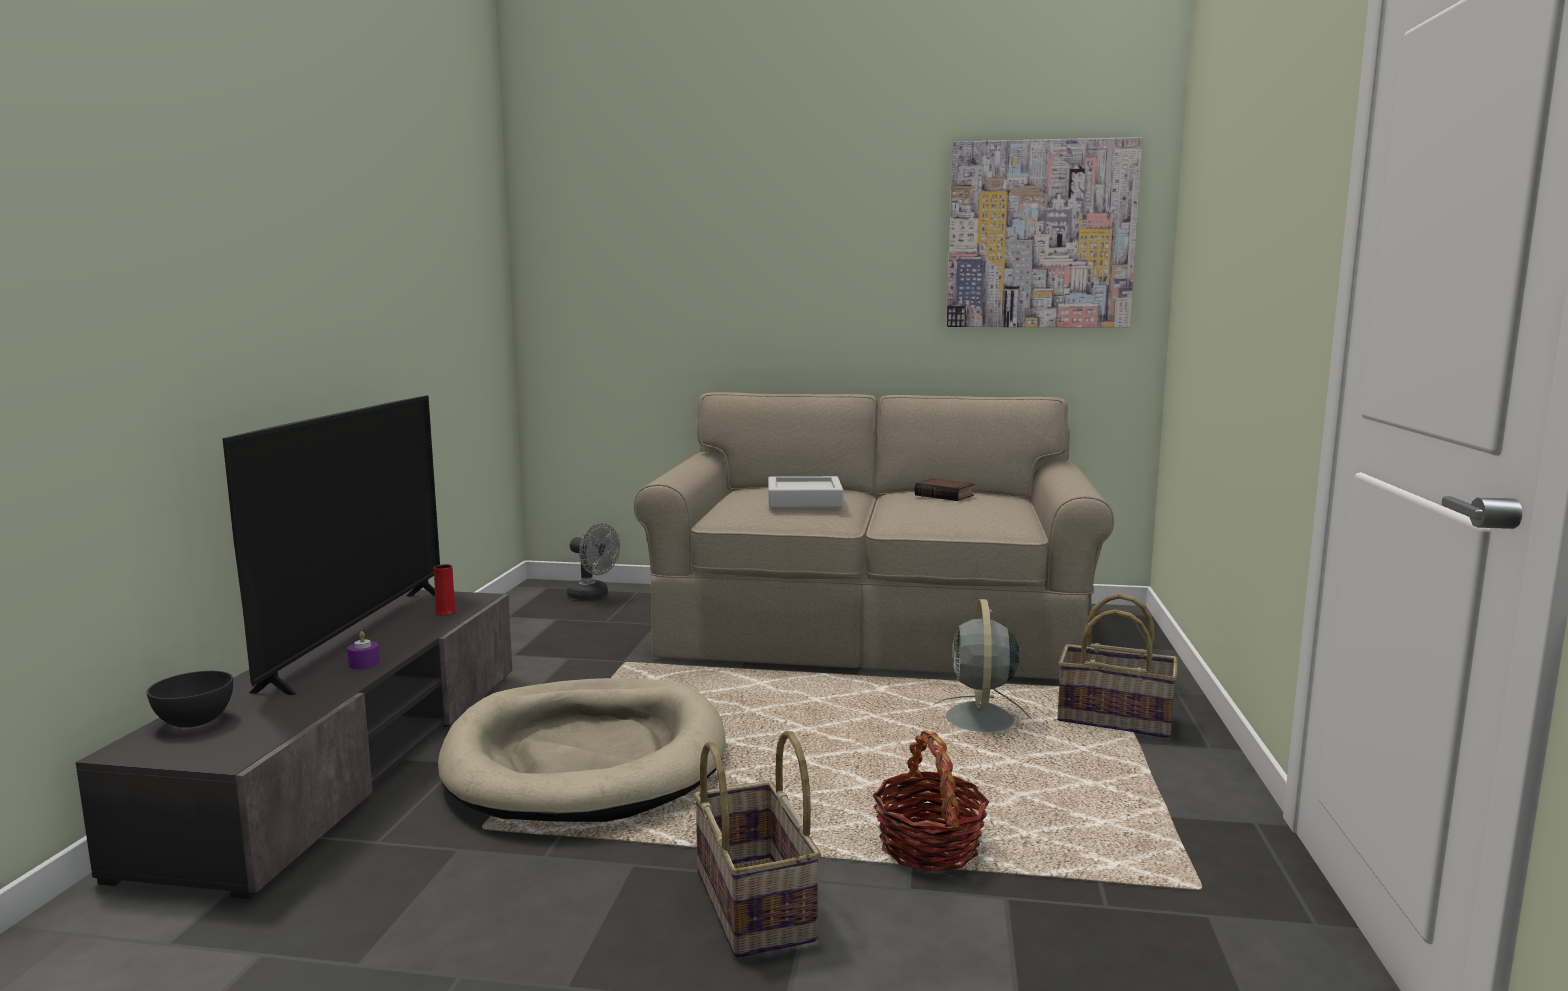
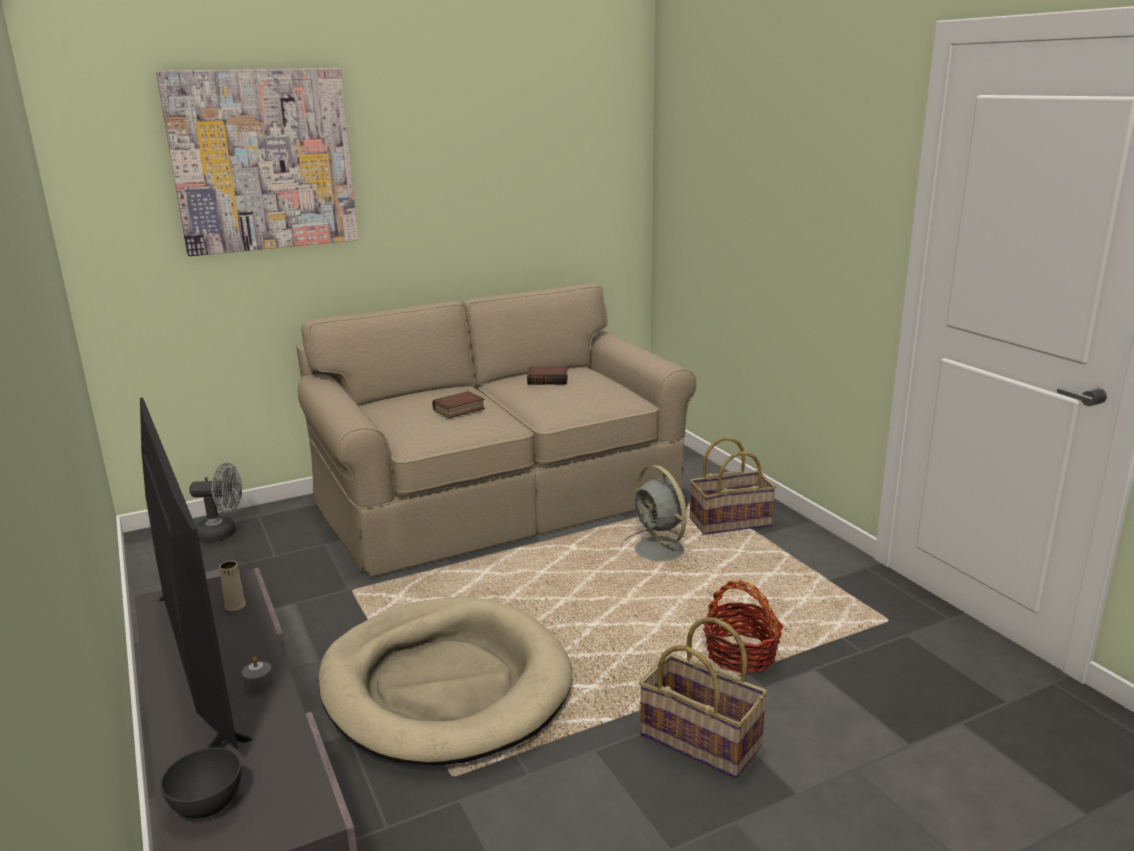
camera: 35 degrees left, 10 degrees up
purple candle [347,631,380,670] -> grey candle [242,657,274,694]
red vase [434,564,457,615] -> beige vase [219,561,246,611]
grey tray [768,476,844,508] -> book [432,391,485,418]
picture [947,137,1143,328] -> picture moved to [156,68,358,256]

